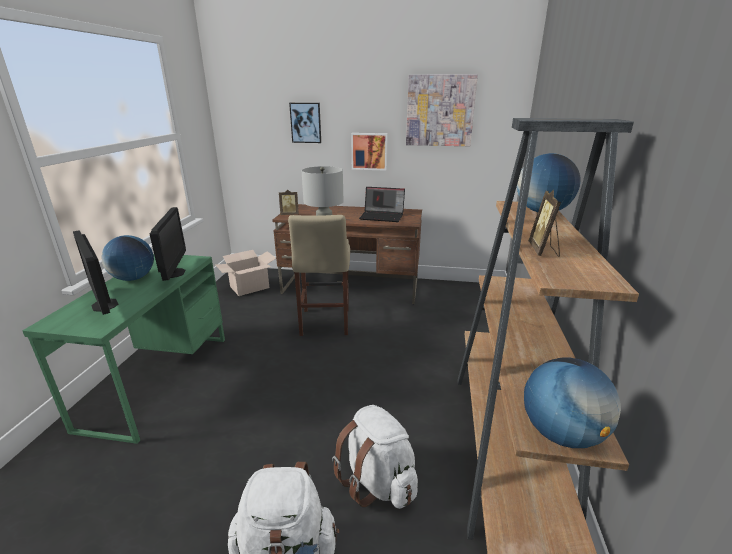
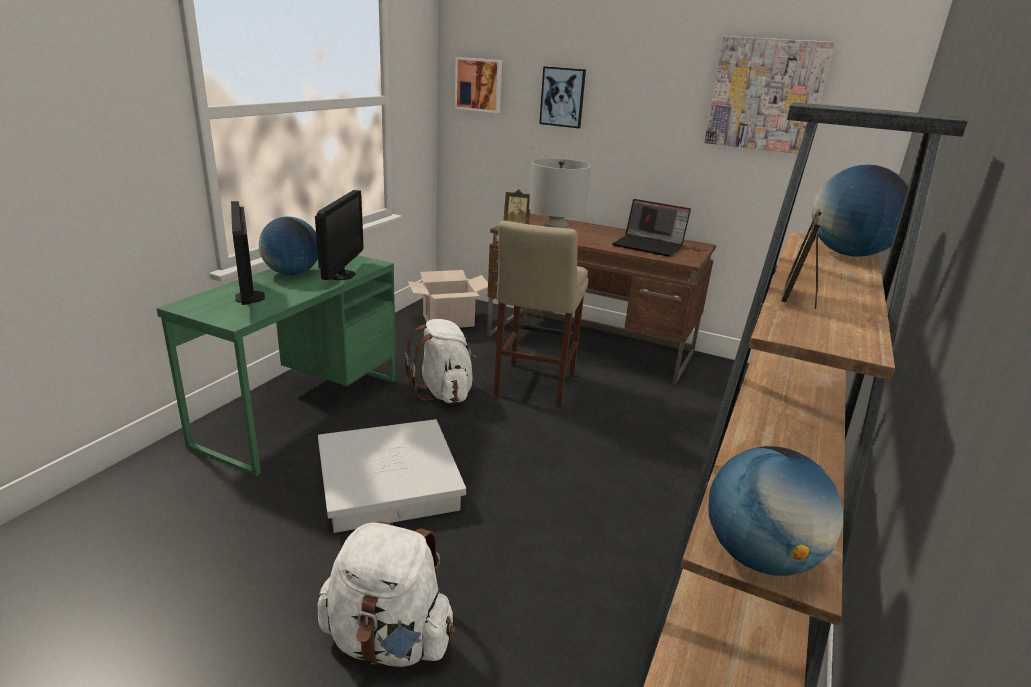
camera: 15 degrees right, 0 degrees up
white backpack [332,405,418,509] -> white backpack moved to [404,319,477,403]
picture [351,133,388,171] -> picture moved to [455,57,502,113]
none -> white storage box [318,419,466,533]

